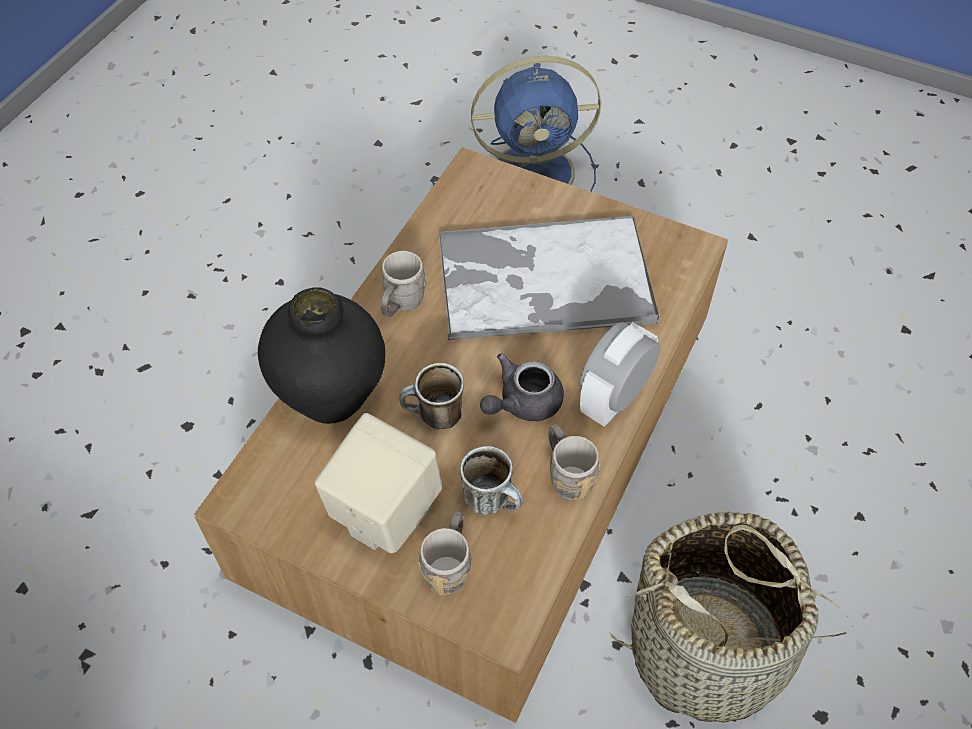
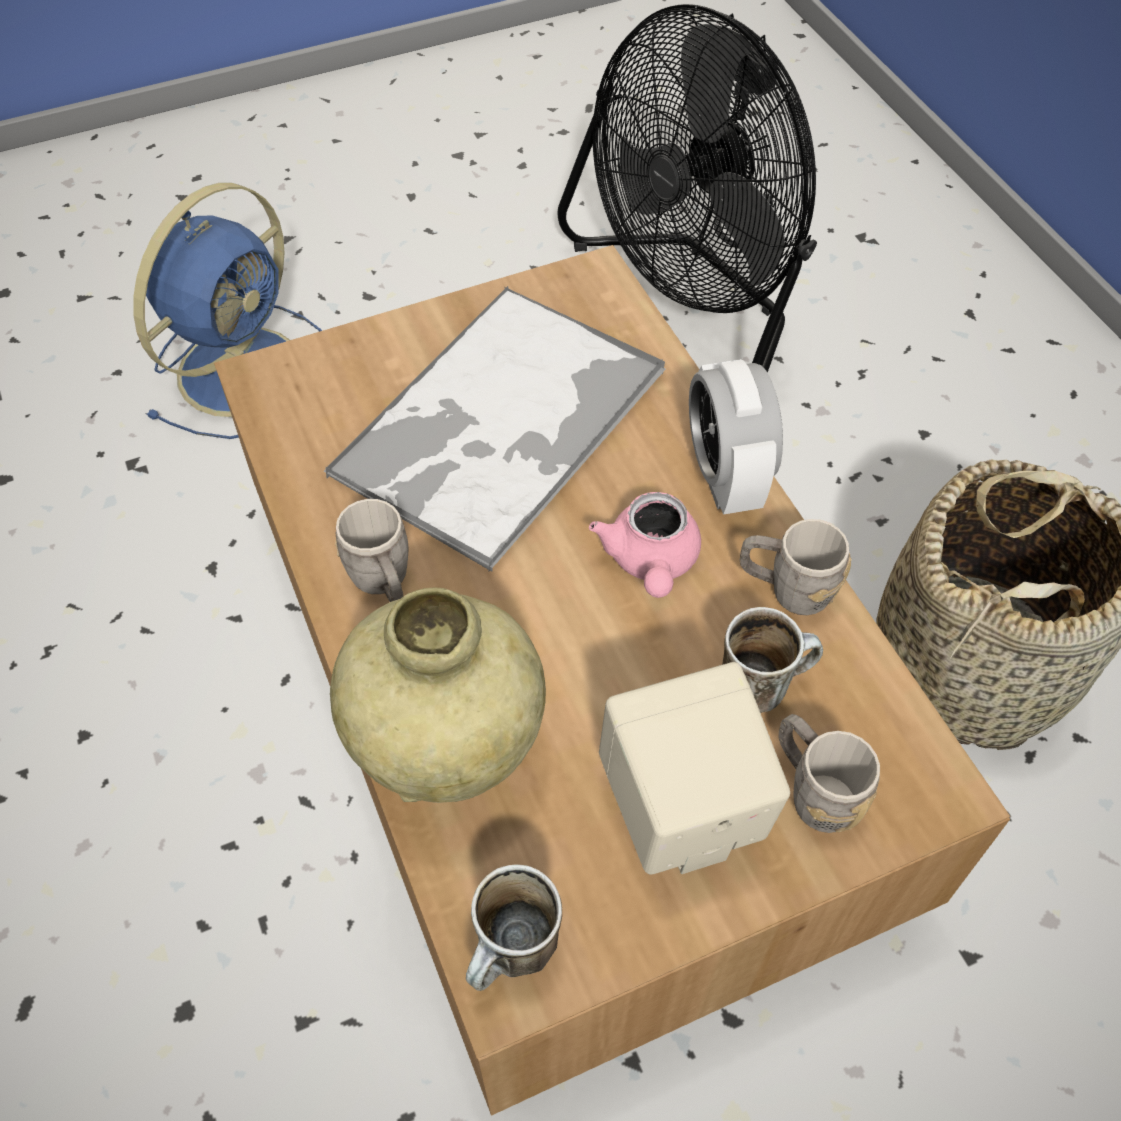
camera: 50 degrees left, 0 degrees up
black vase [258,287,386,424] -> beige vase [330,588,546,803]
mug [400,363,464,429] -> mug moved to [466,864,562,991]
grey teapot [480,353,564,421] -> pink teapot [589,492,701,598]
none -> black fan [558,4,817,373]

